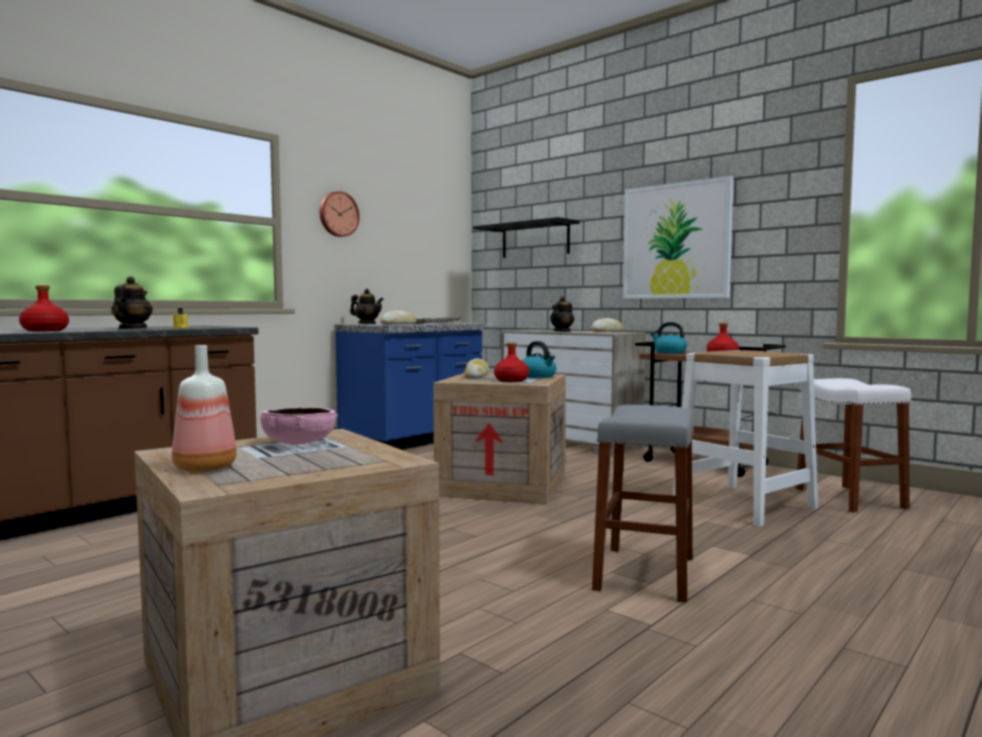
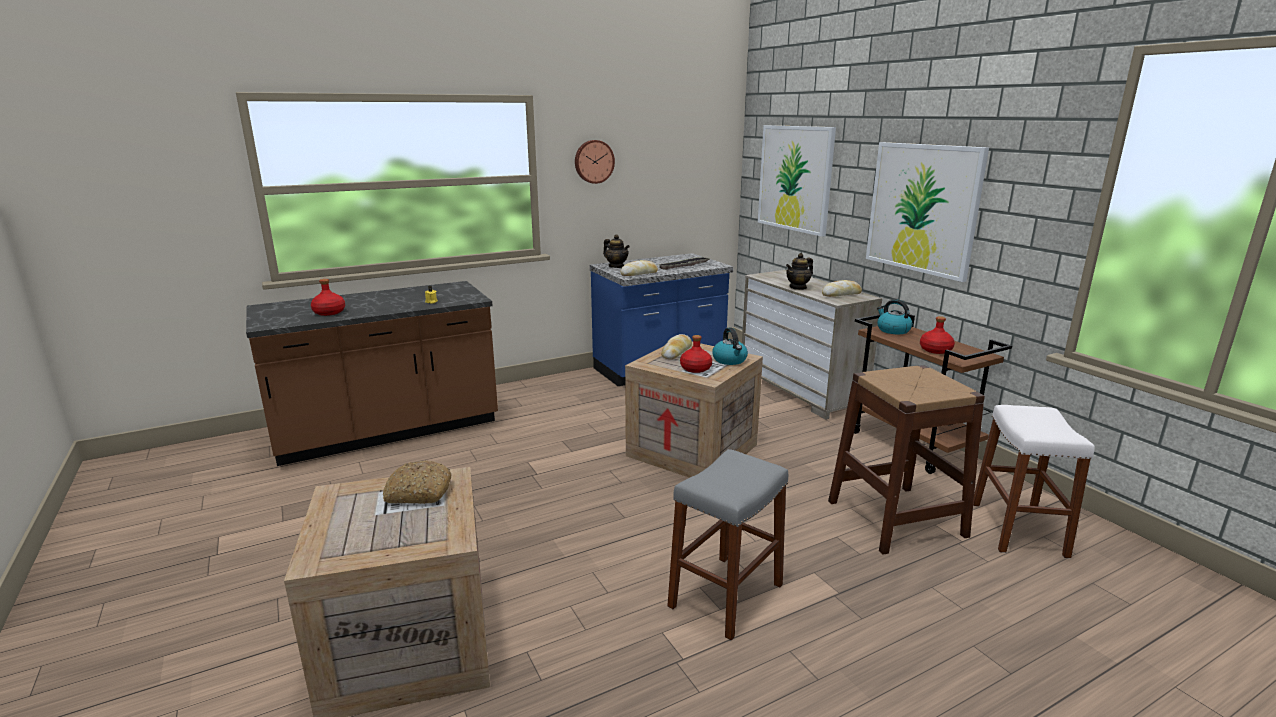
camera: 20 degrees right, 15 degrees up
teapot [111,276,153,329] -> none
bottle [172,345,237,472] -> none
pink bowl [260,407,339,445] -> bread [383,460,451,504]
black shelf [473,217,580,258] -> picture [758,125,836,237]
white stool [673,350,818,527] -> brown stool [828,365,985,555]

